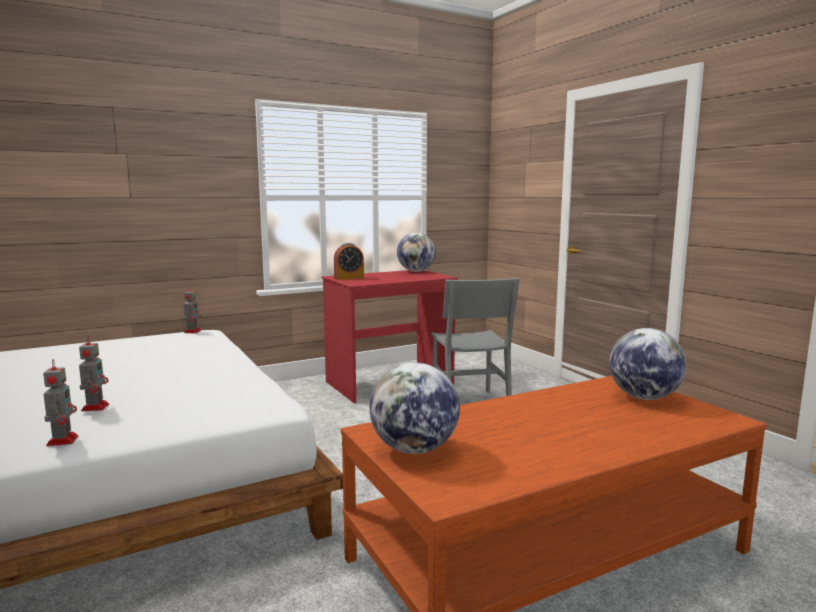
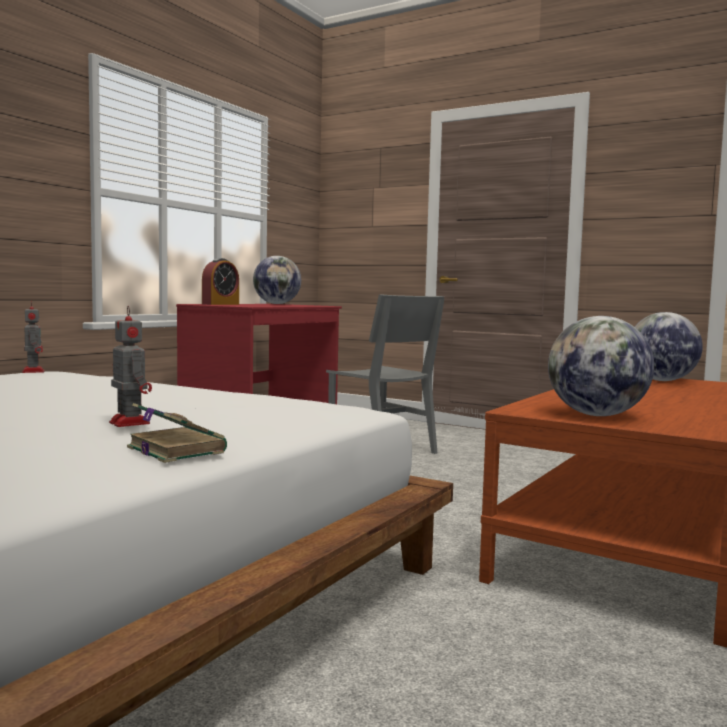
camera: 30 degrees left, 5 degrees down
toy robot [43,359,79,446] -> book [127,403,227,463]

